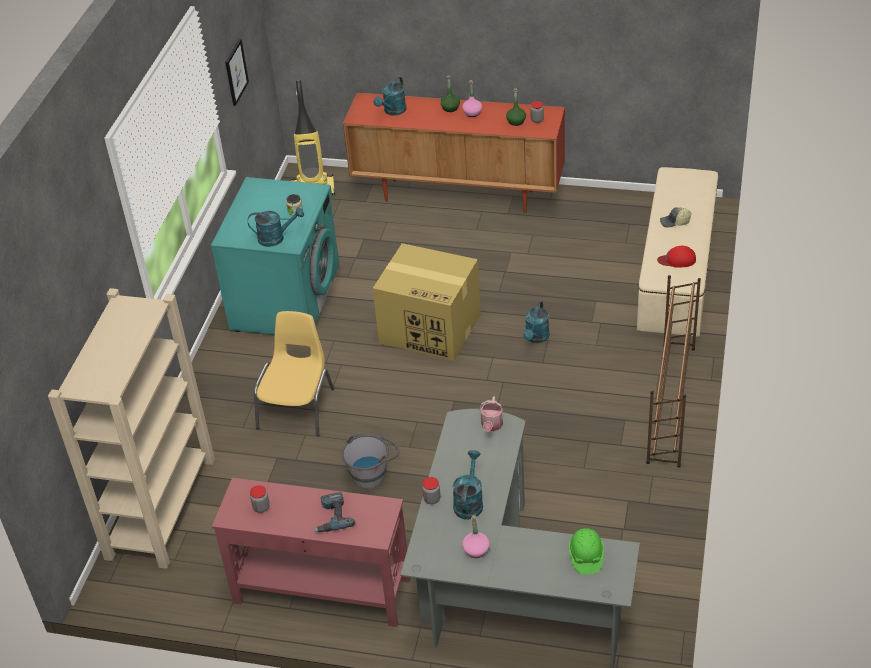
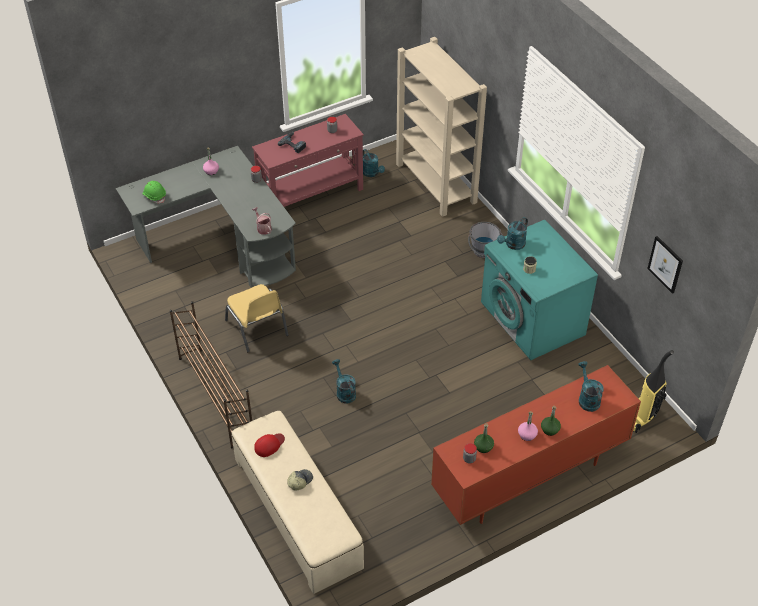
camera: 135 degrees right, 5 degrees up
yellow chair [254,311,334,436] -> yellow chair moved to [225,284,288,352]
grey bucket [342,433,400,489] -> grey bucket moved to [468,222,503,258]
cardboard box [373,243,481,361] -> none
turquoise watering can [453,450,483,520] -> turquoise watering can moved to [363,149,385,177]

